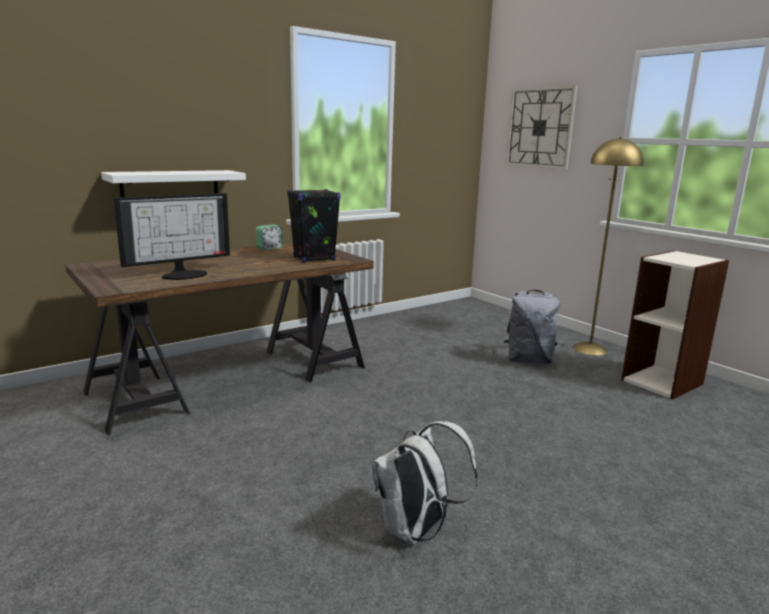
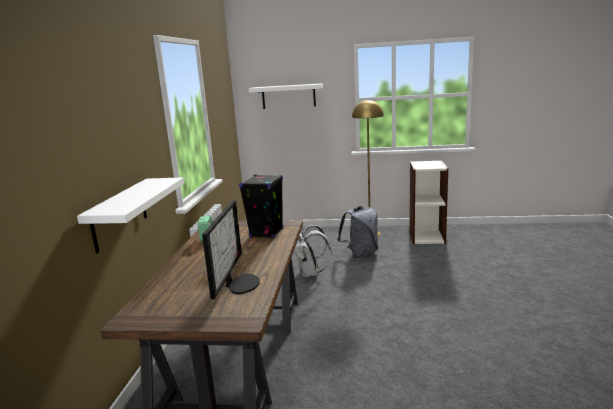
camera: 45 degrees left, 0 degrees up
white backpack [372,421,478,544] -> white backpack moved to [294,225,332,278]
wall clock [506,85,578,170] -> white shelf [248,83,323,109]

